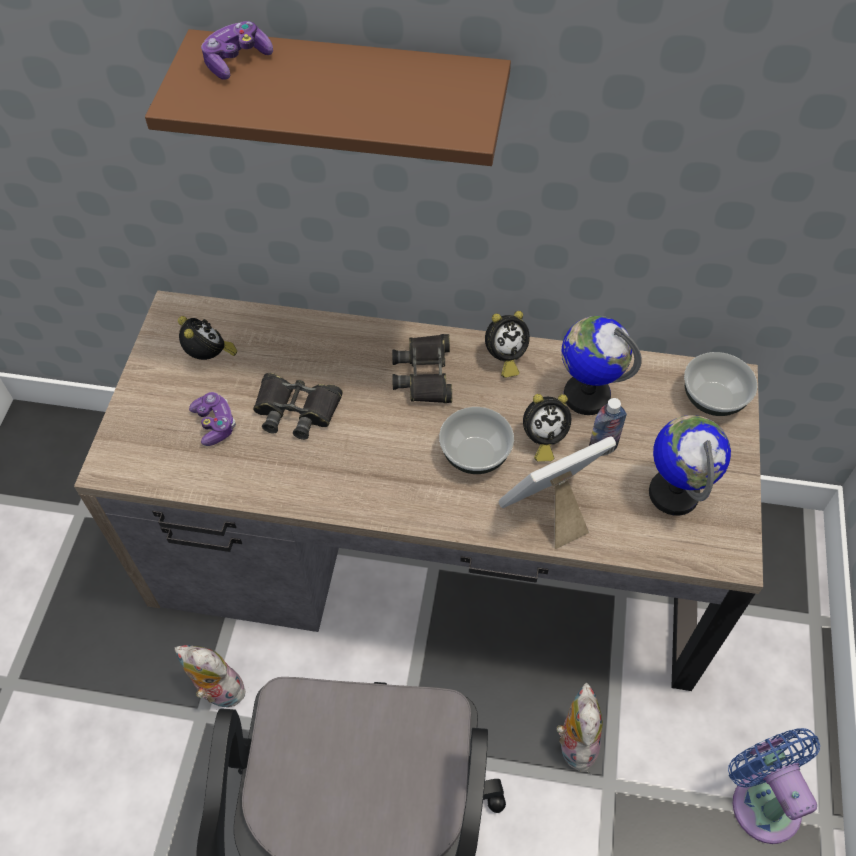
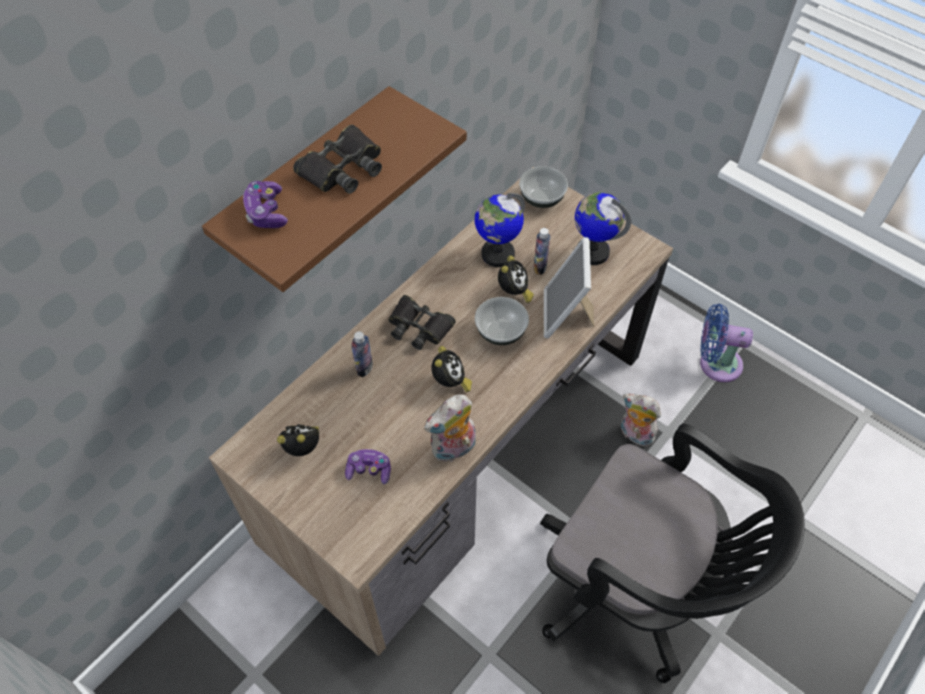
camera: 60 degrees left, 0 degrees up
plush toy [175,645,248,710] -> plush toy moved to [424,394,476,462]
black binoculars [253,373,343,440] -> black binoculars moved to [293,125,382,194]
alarm clock [485,311,530,378] -> alarm clock moved to [431,346,472,392]
none -> bottle [352,331,373,377]

